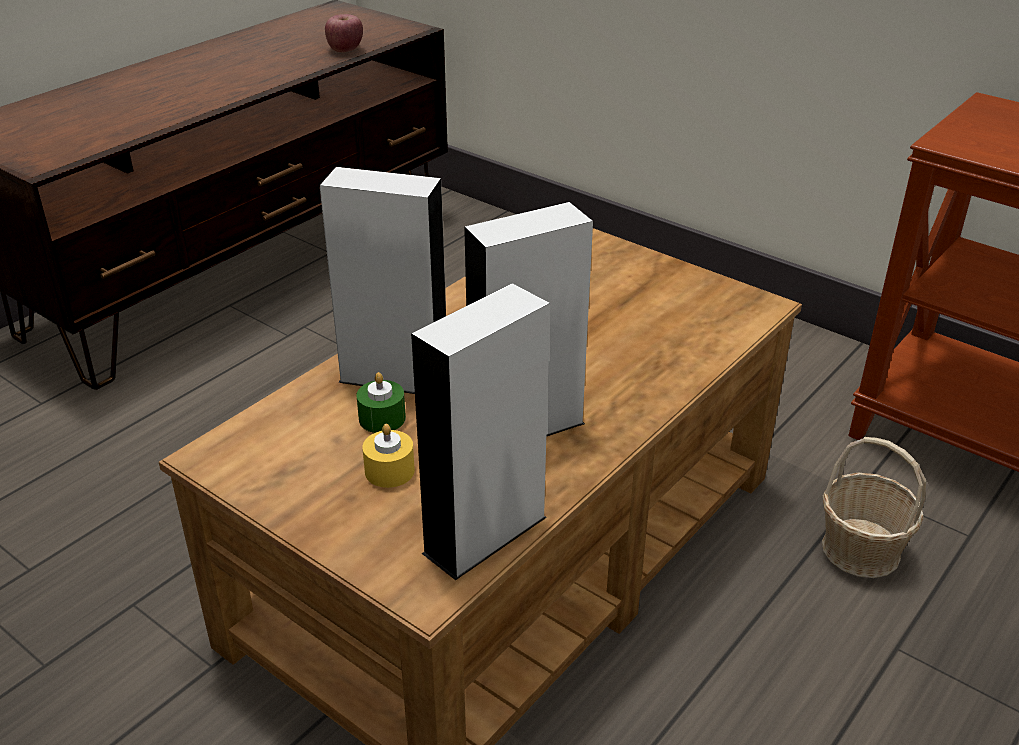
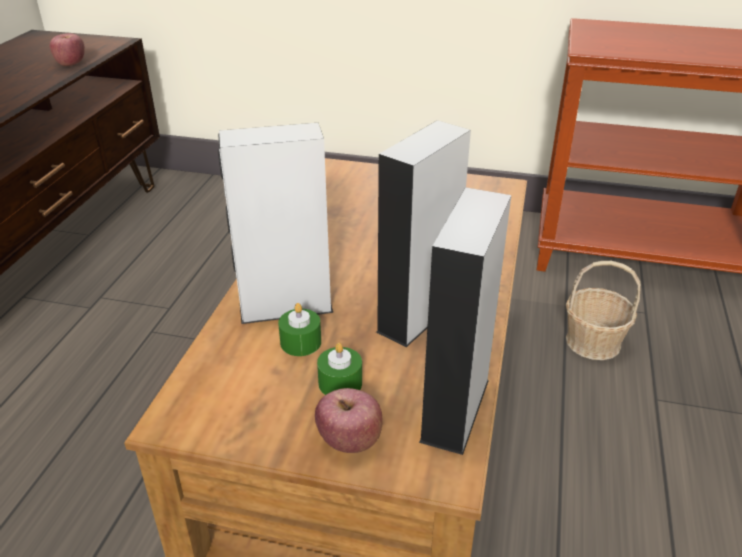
camera: 25 degrees left, 0 degrees up
yellow candle [362,424,415,488] -> green candle [317,343,362,395]
none -> apple [315,388,382,453]

